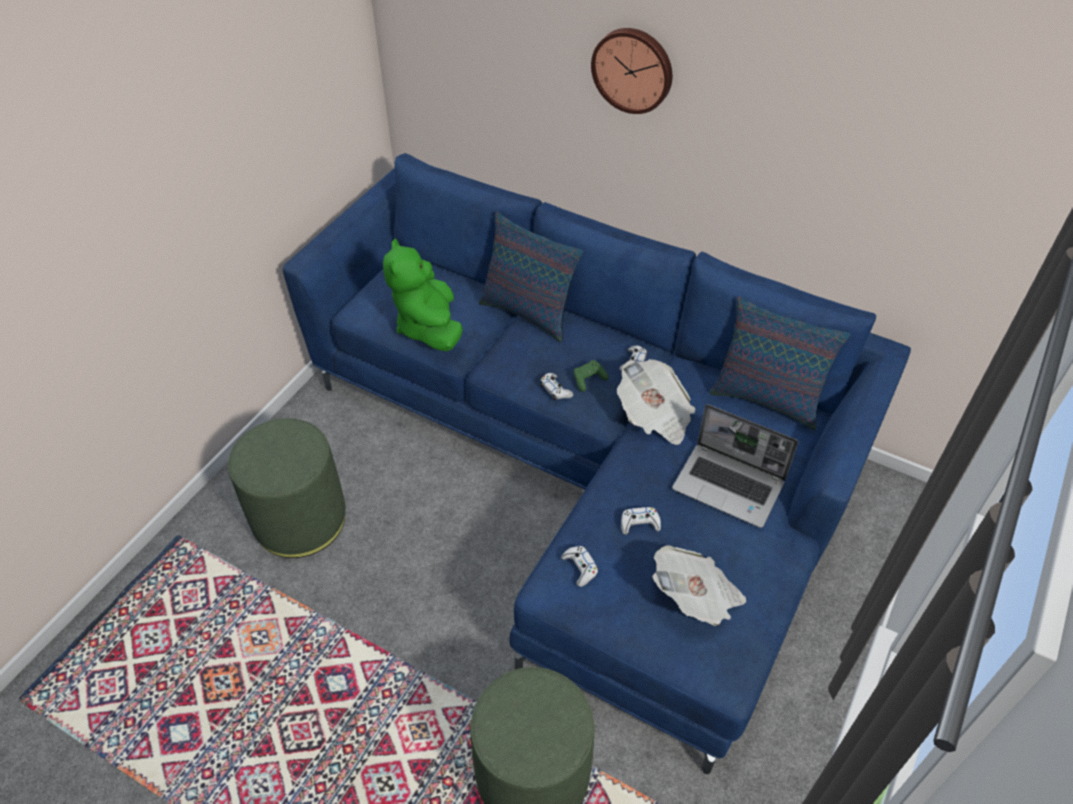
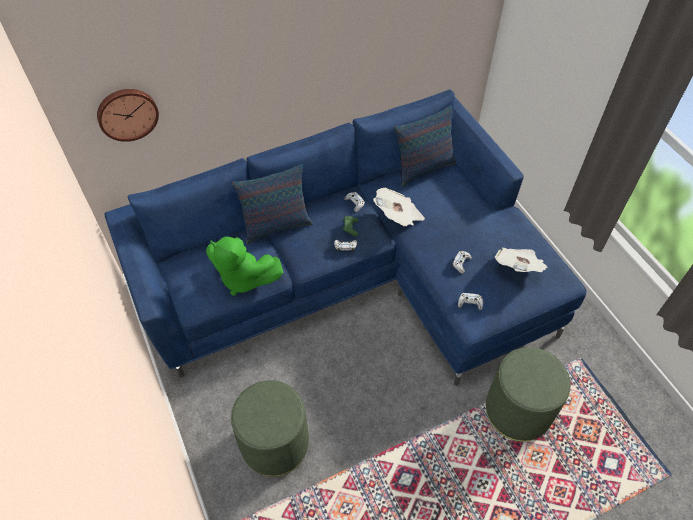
camera: 55 degrees left, 5 degrees up
wall clock [591,28,672,114] -> wall clock moved to [97,89,159,142]
laptop [672,404,798,528] -> none

